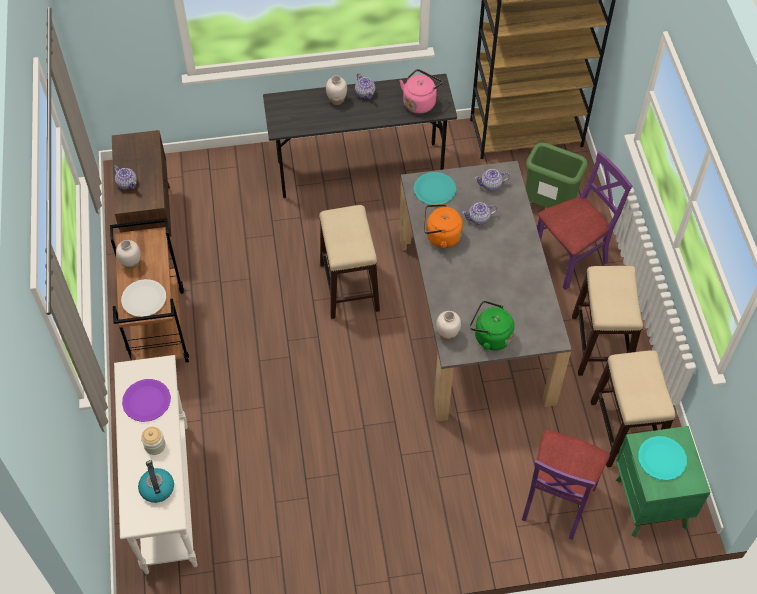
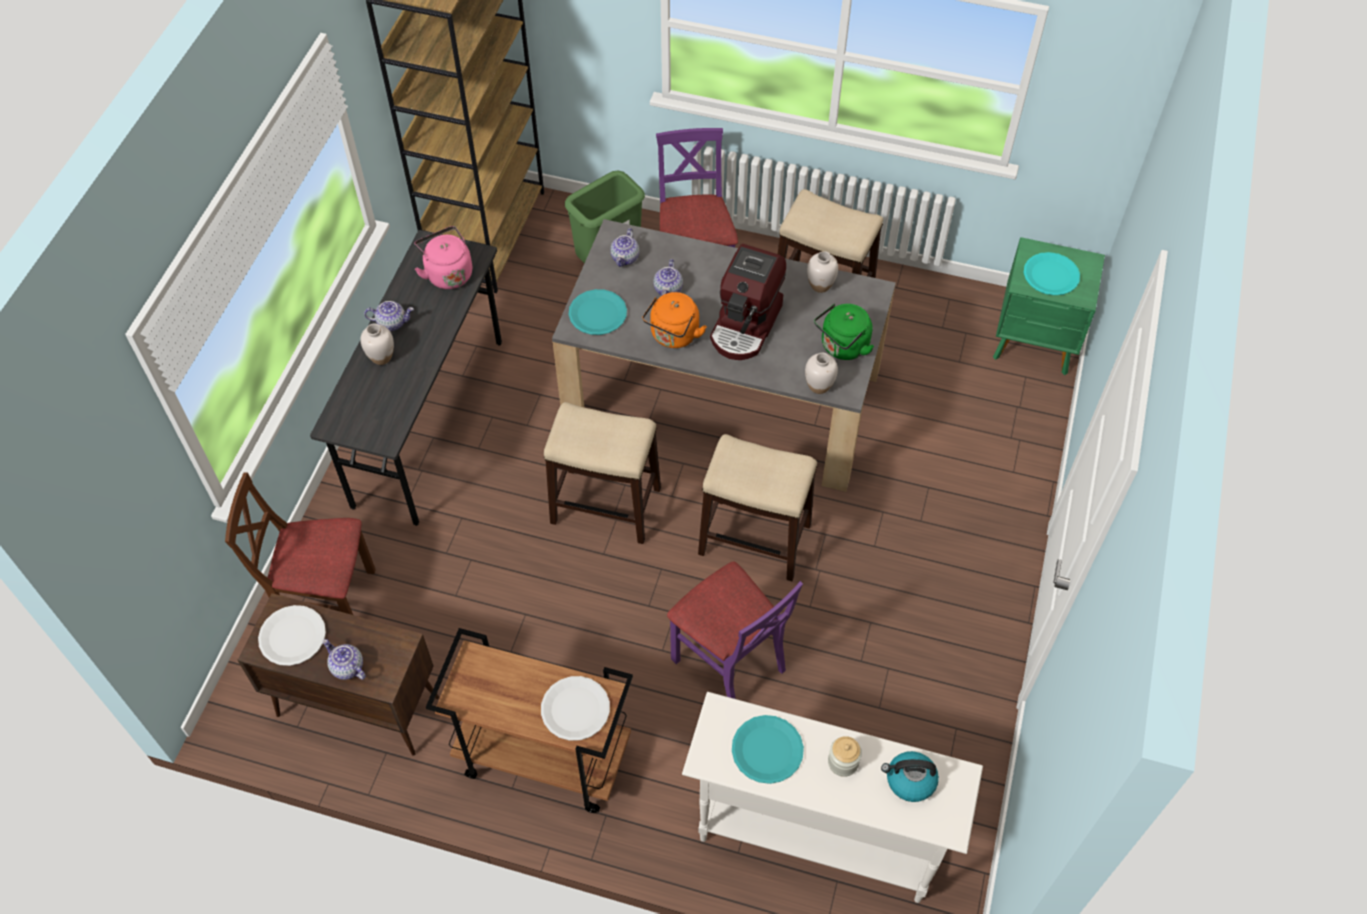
camera: 65 degrees left, 0 degrees up
teapot [113,165,137,190] -> teapot turned 120 degrees counterclockwise [323,639,366,680]
white vase [116,240,140,269] -> white vase moved to [807,251,838,293]
purple plate [122,379,171,422] -> turquoise plate [732,715,804,784]
purple chair [522,430,610,540] -> purple chair moved to [667,562,803,699]
stool [590,350,675,467] -> stool moved to [698,434,817,581]
none -> brown chair [225,472,376,615]
none -> white plate [258,605,326,666]
none -> coffee machine [710,244,786,360]

